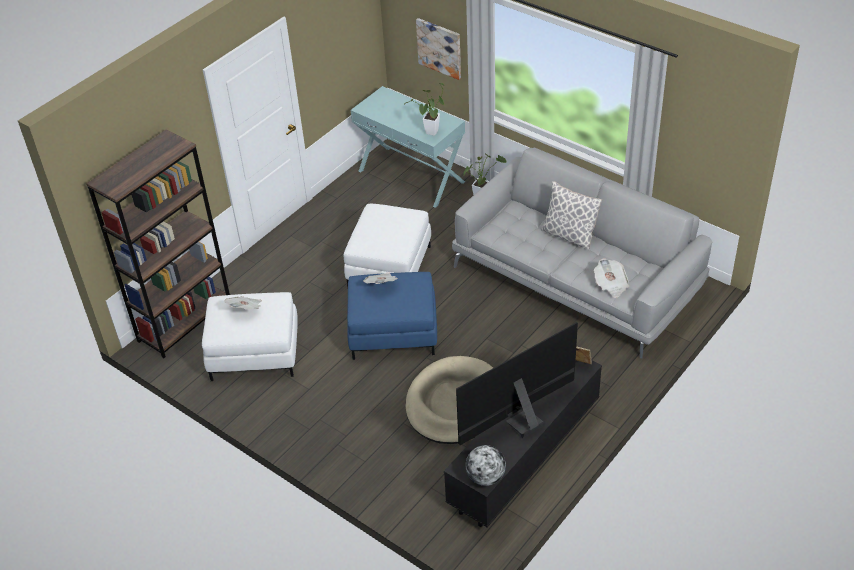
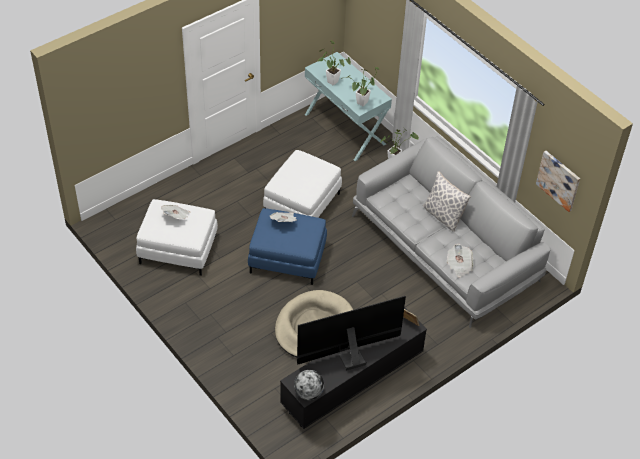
camera: 10 degrees right, 5 degrees up
brown bookcase [86,129,230,358] -> none
picture [416,18,461,80] -> picture moved to [536,151,580,212]
none -> potted plant [318,40,351,86]

